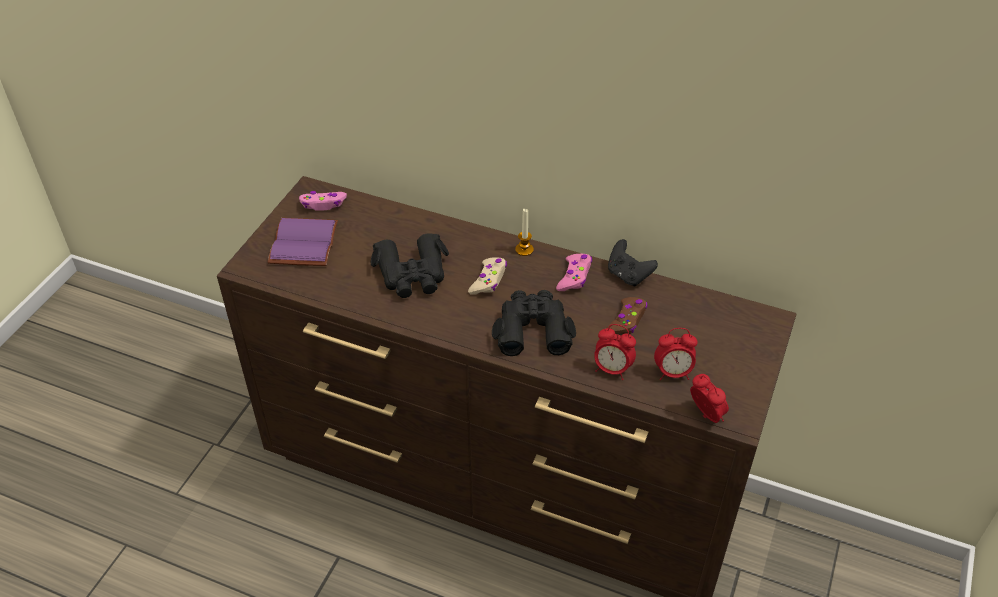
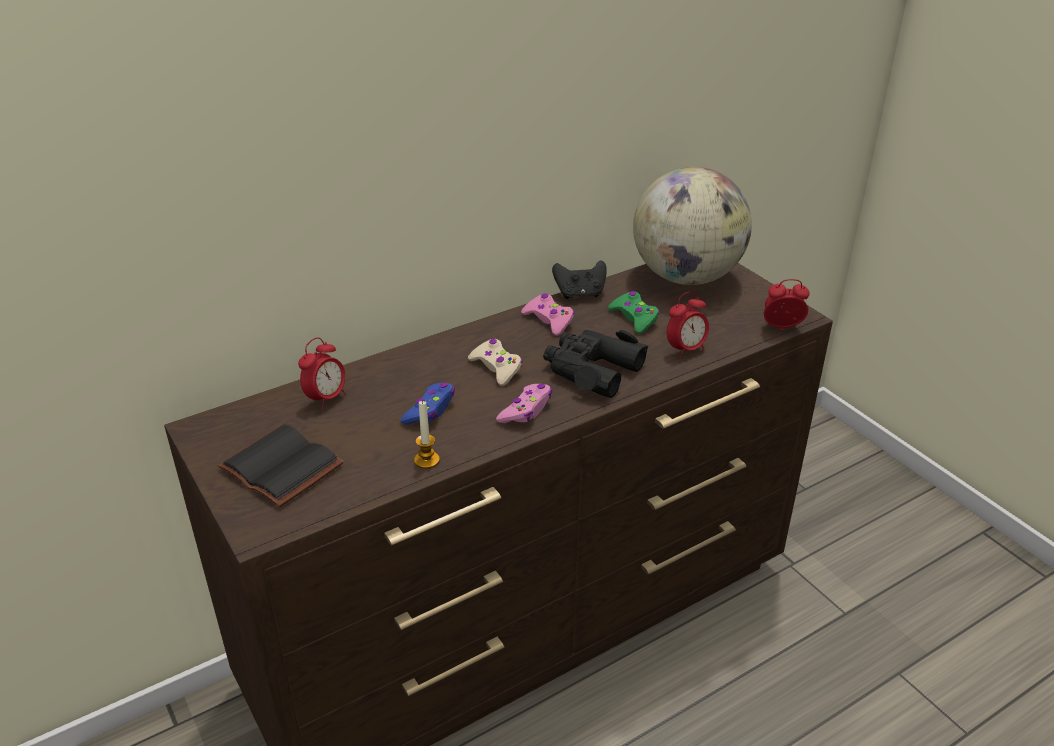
camera: 55 degrees left, 10 degrees down
purple book [267,218,338,266] -> black book [218,424,343,507]
pink game controller [299,191,347,211] -> pink game controller moved to [496,384,552,423]
black binoculars [371,233,449,298] -> blue game controller [400,383,455,425]
candle [515,208,534,256] -> candle moved to [414,400,440,469]
brown game controller [606,297,647,334] -> green game controller [608,291,660,334]
alarm clock [654,328,698,380] -> alarm clock moved to [298,337,346,409]
none -> globe [633,167,752,285]

